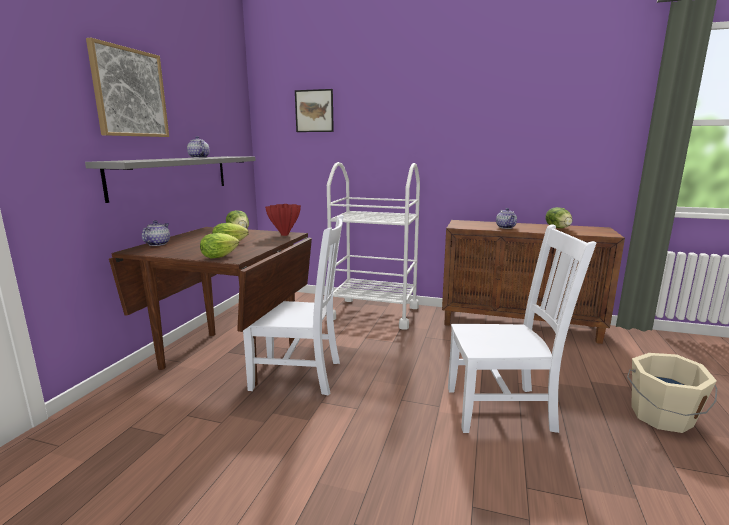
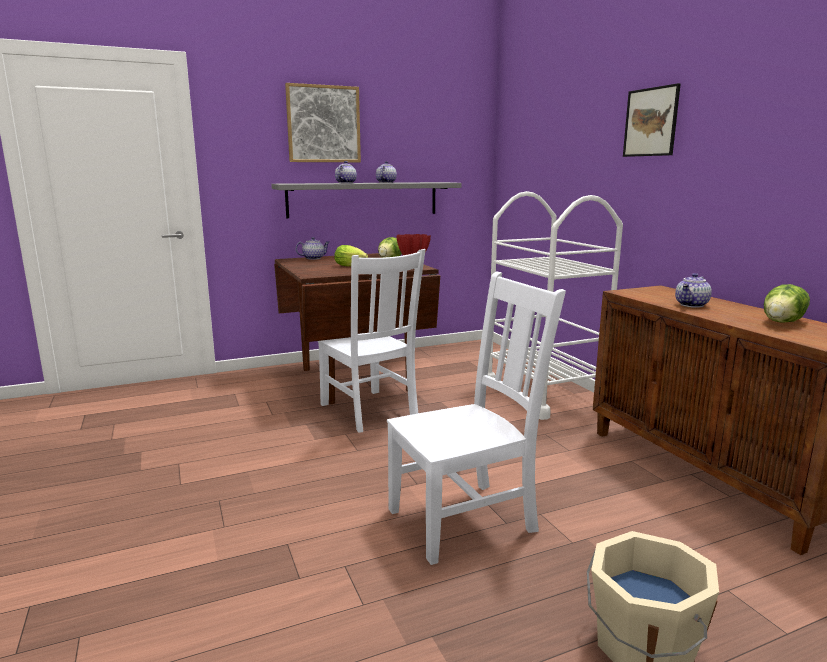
camera: 50 degrees right, 0 degrees up
lettuce [200,233,239,258] -> none
picture [295,89,334,132] -> picture moved to [623,83,681,157]
white chair [448,224,596,433] -> white chair turned 75 degrees counterclockwise [387,271,566,565]
none -> teapot [335,161,357,183]

